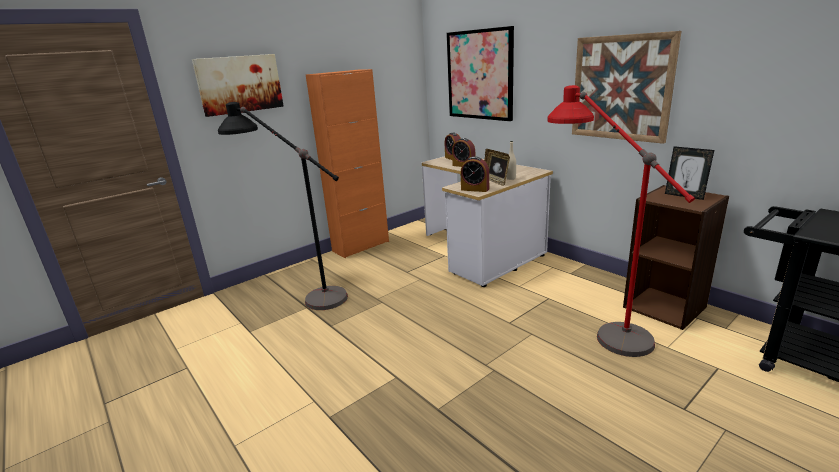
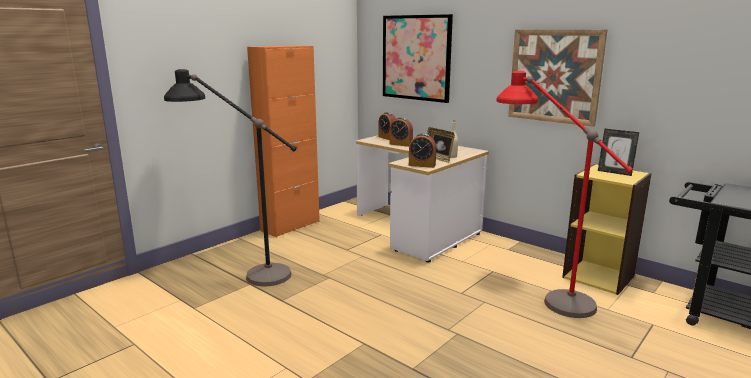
camera: 10 degrees left, 5 degrees down
picture [192,54,284,117] -> none
brown bookcase [623,185,729,330] -> yellow bookcase [562,164,652,295]

